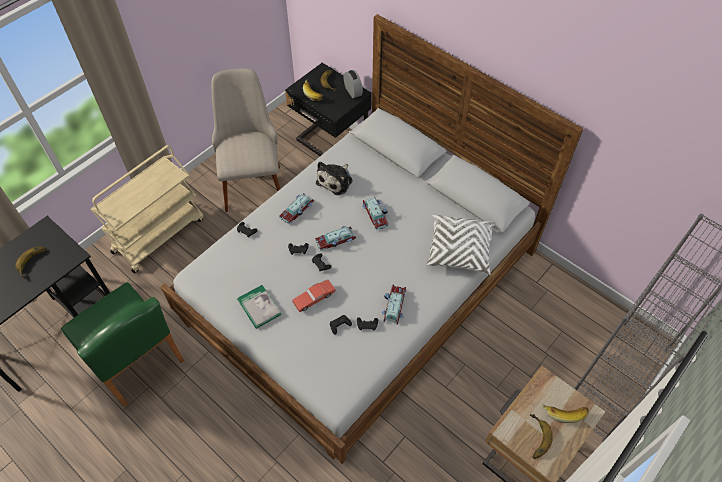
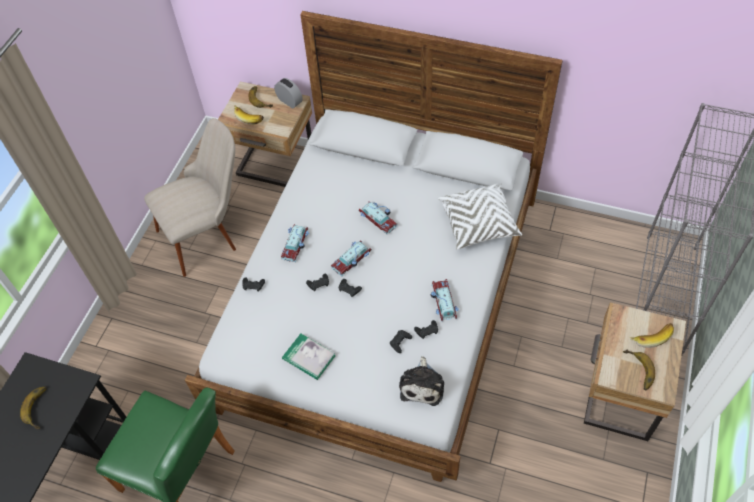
camera: 20 degrees left, 0 degrees up
beige cart [91,145,204,273] -> none
beige chair [211,68,280,212] -> beige chair turned 90 degrees clockwise [144,118,236,277]
black nightstand [285,63,372,156] -> beige nightstand [218,82,312,187]
red toy car [292,280,336,312] -> none
plush toy [316,161,353,195] -> plush toy moved to [399,356,444,406]

